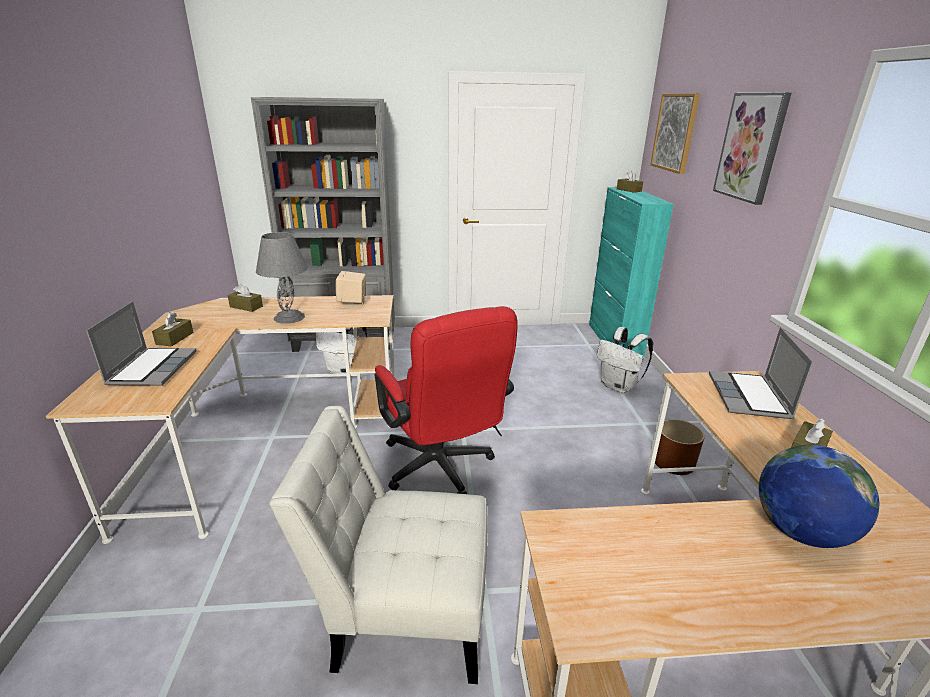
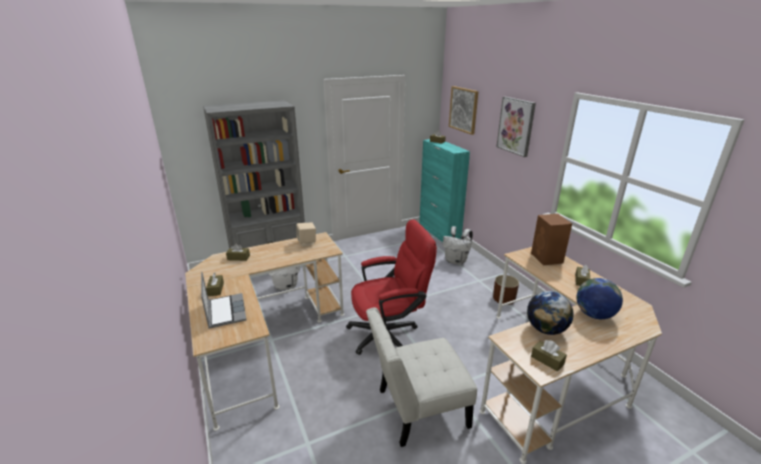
camera: 20 degrees left, 0 degrees up
grey table lamp [256,232,308,324] -> none
red office chair [374,306,518,494] -> red office chair turned 60 degrees counterclockwise [346,219,437,355]
laptop [709,327,814,419] -> brown speaker [531,214,572,265]
none -> globe [527,291,574,335]
none -> brown tissue box [531,340,567,372]

